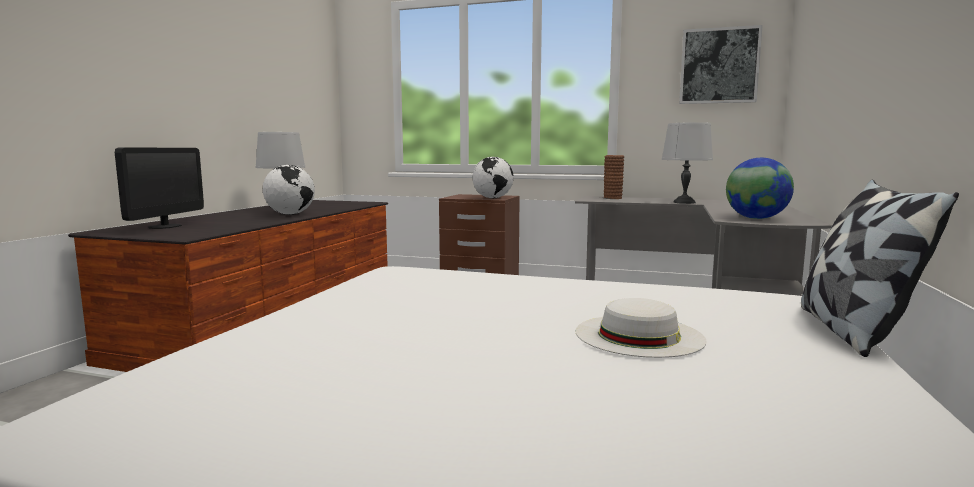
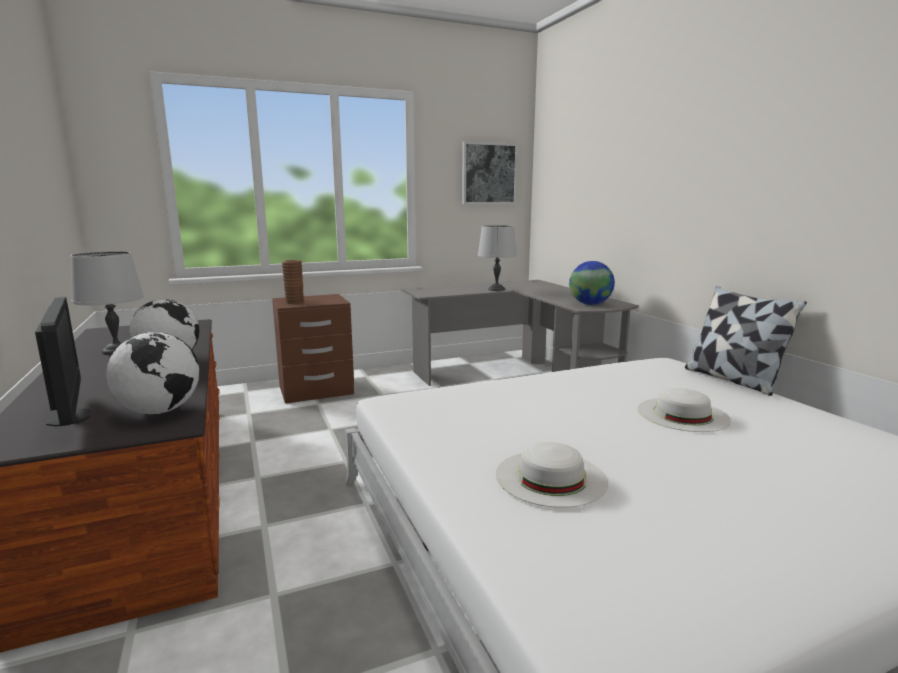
camera: 40 degrees left, 5 degrees up
globe [472,157,514,199] -> globe moved to [106,332,199,414]
brown vase [604,155,624,199] -> brown vase moved to [282,260,304,304]
none -> white hat [496,442,608,508]

